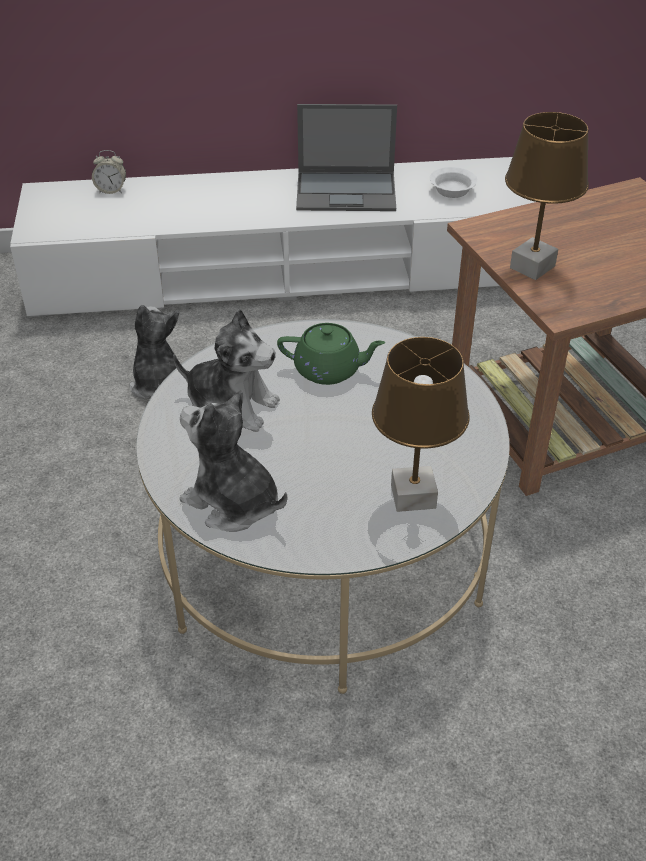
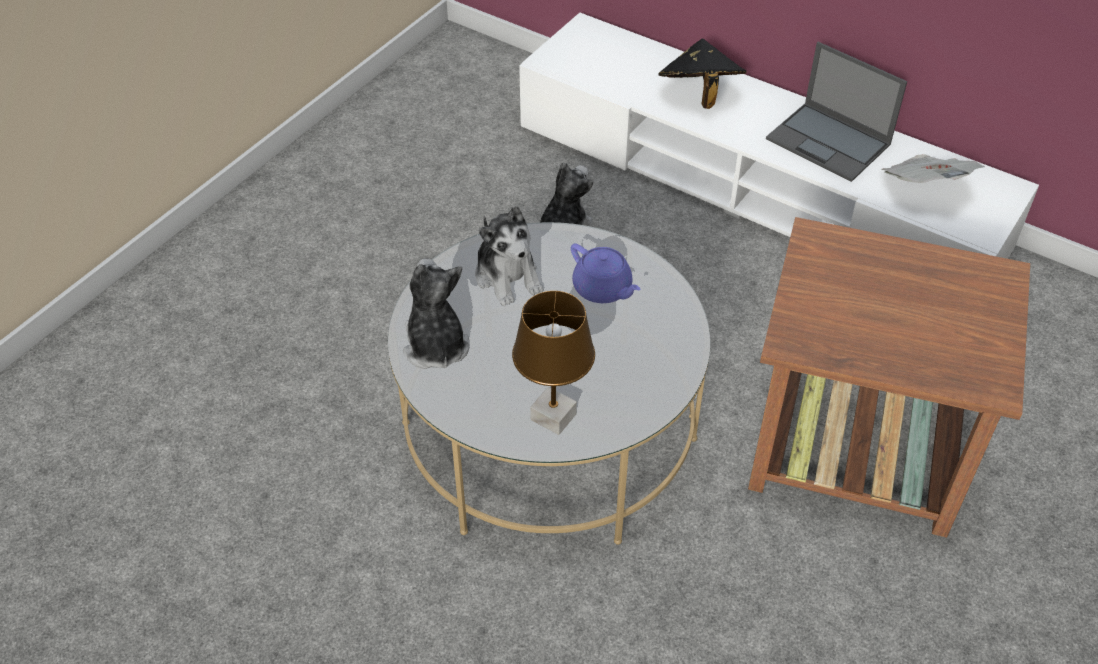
camera: 40 degrees right, 5 degrees up
alarm clock [92,150,126,194] -> none
green teapot [277,323,385,385] -> purple teapot [571,243,641,303]
white bowl [430,167,478,198] -> newspaper [881,154,985,183]
brown table lamp [505,112,589,280] -> none
none -> black hat [658,39,747,109]

